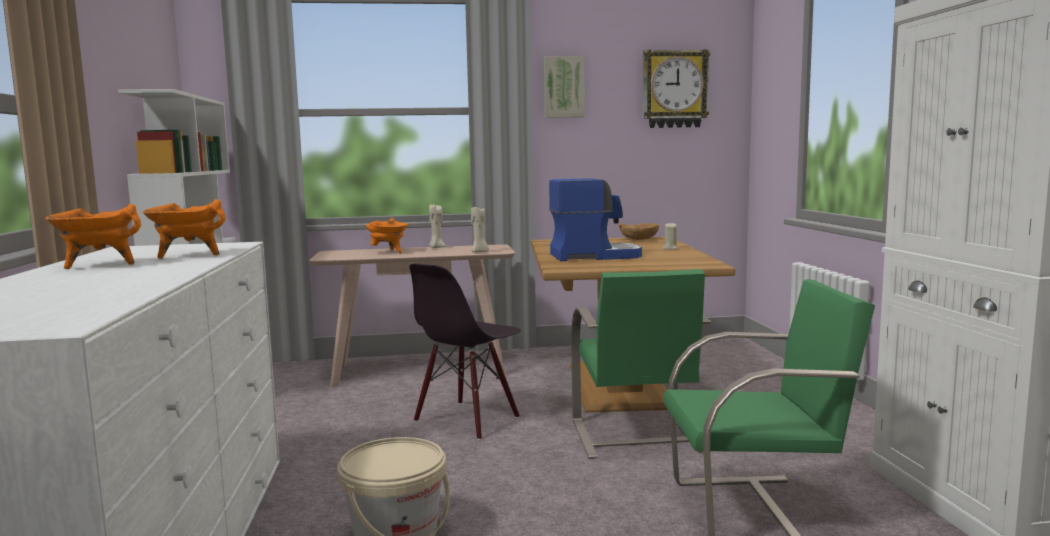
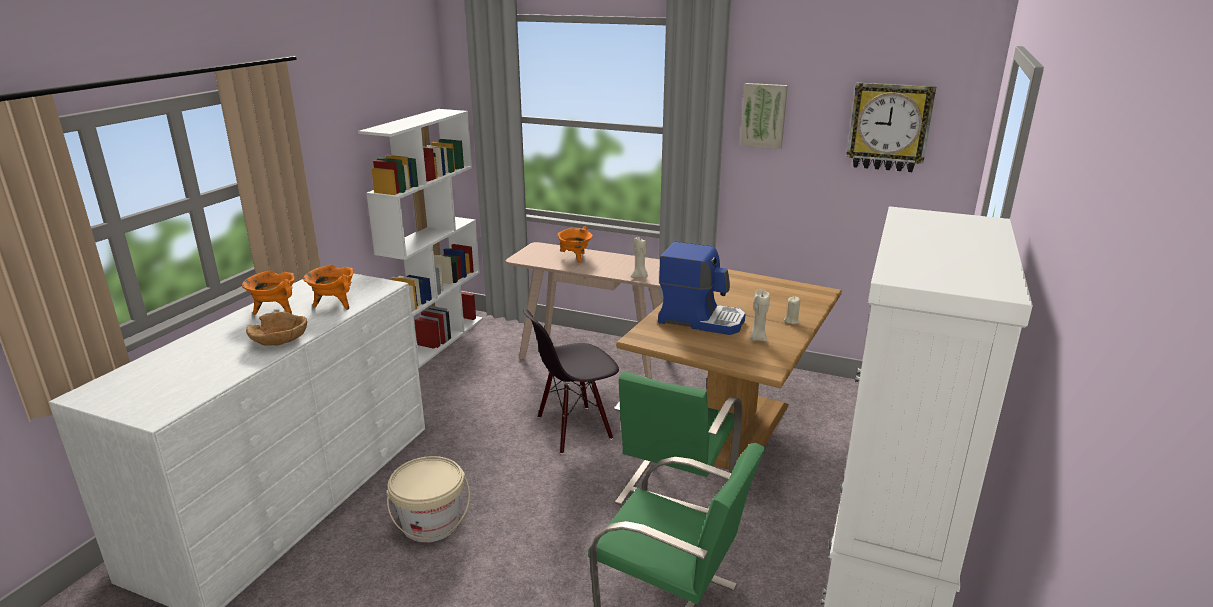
camera: 30 degrees right, 15 degrees up
beige candle [429,204,446,248] -> beige candle moved to [750,290,770,342]
brown bowl [619,223,659,240] -> brown bowl moved to [246,312,307,346]

